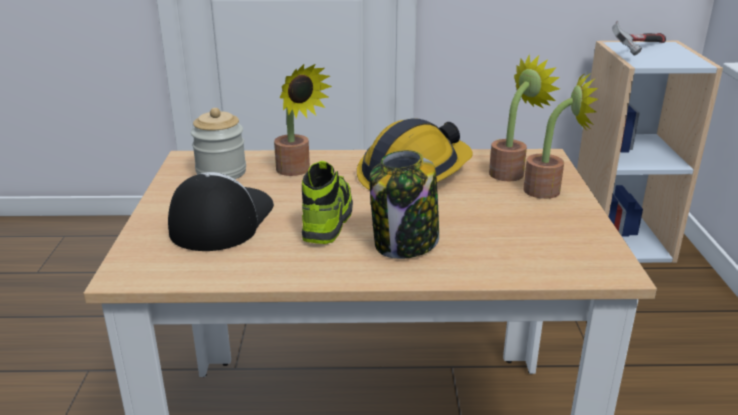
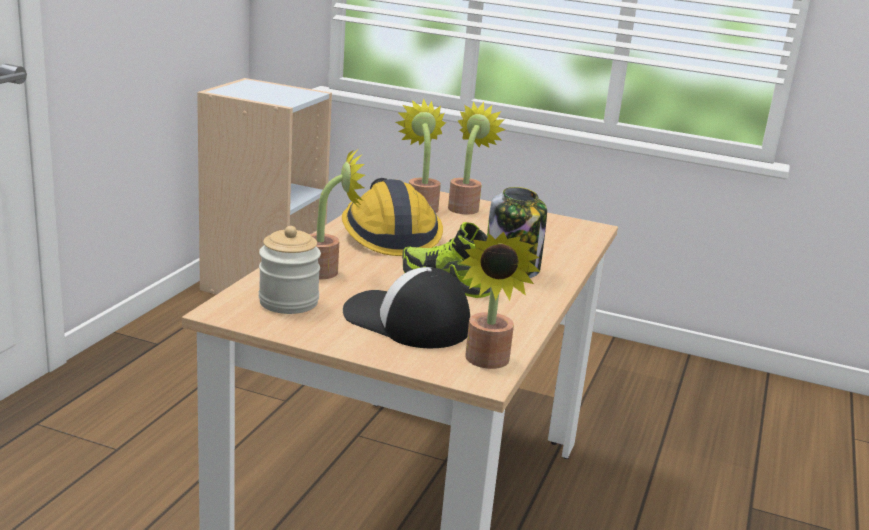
camera: 70 degrees left, 5 degrees down
hammer [612,21,666,56] -> none
none -> potted plant [460,231,541,369]

